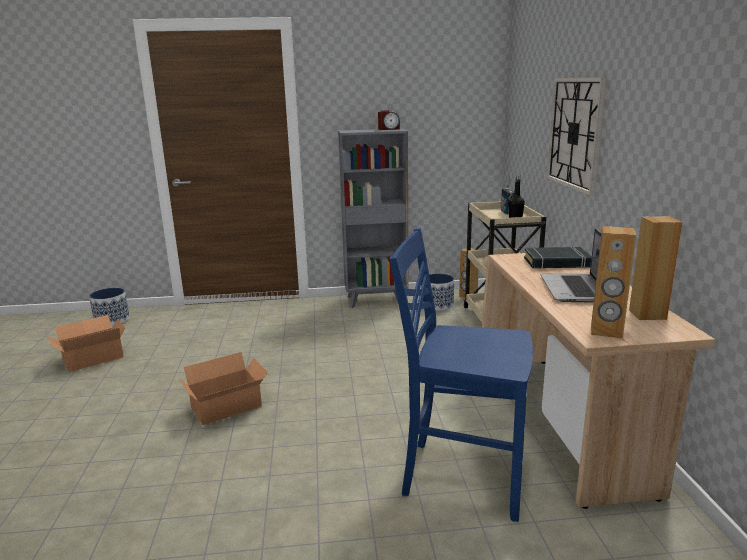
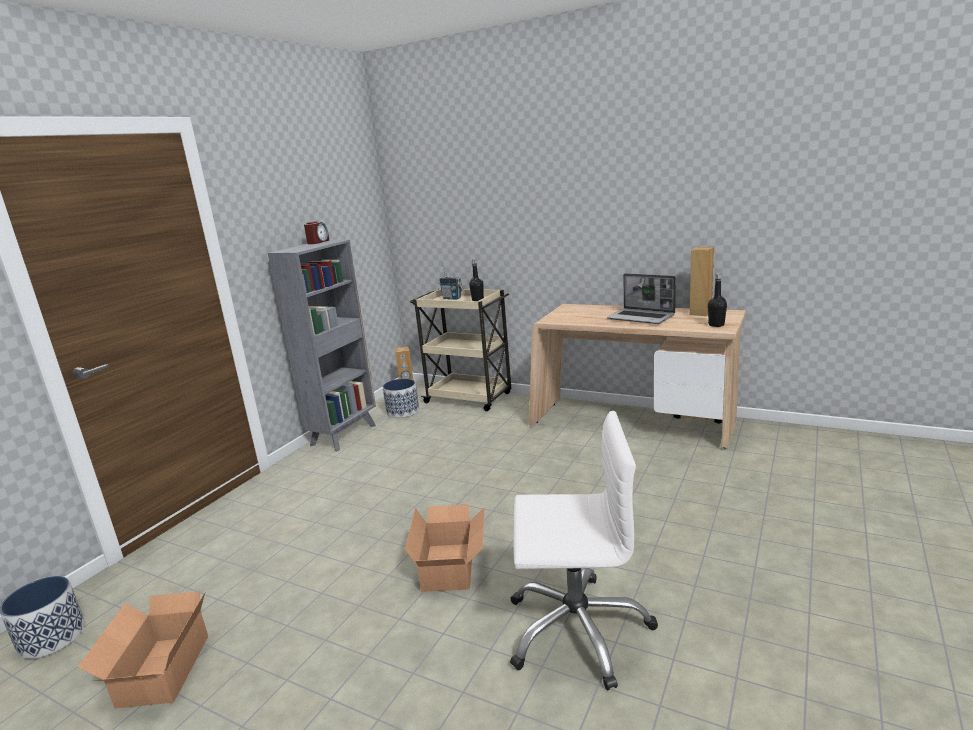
camera: 55 degrees left, 0 degrees up
blue chair [390,228,533,522] -> none
black book [524,247,592,269] -> none
wall clock [546,77,607,196] -> none
brown speaker [591,226,636,339] -> black bottle [708,273,727,327]
none -> white office chair [510,411,658,690]

